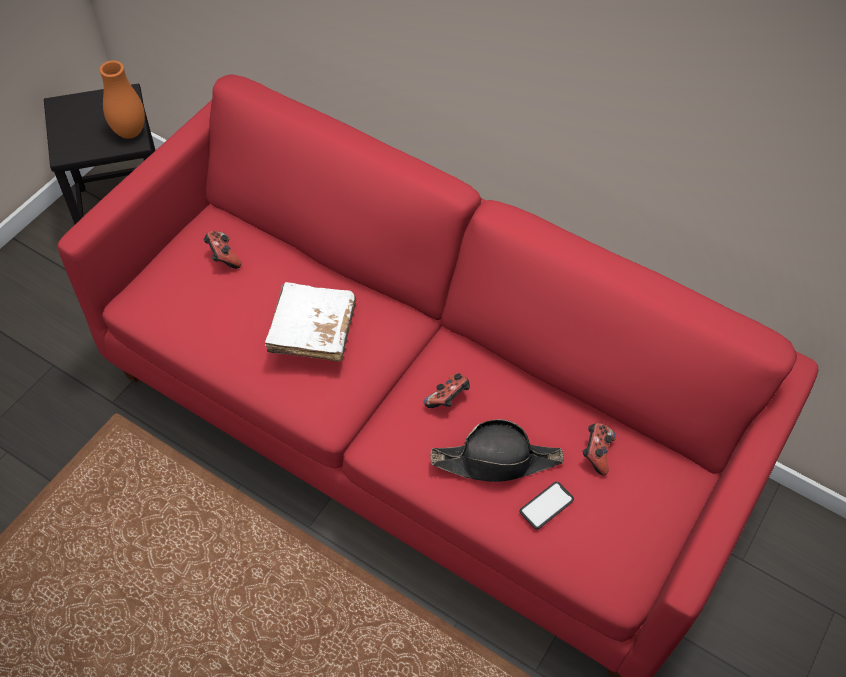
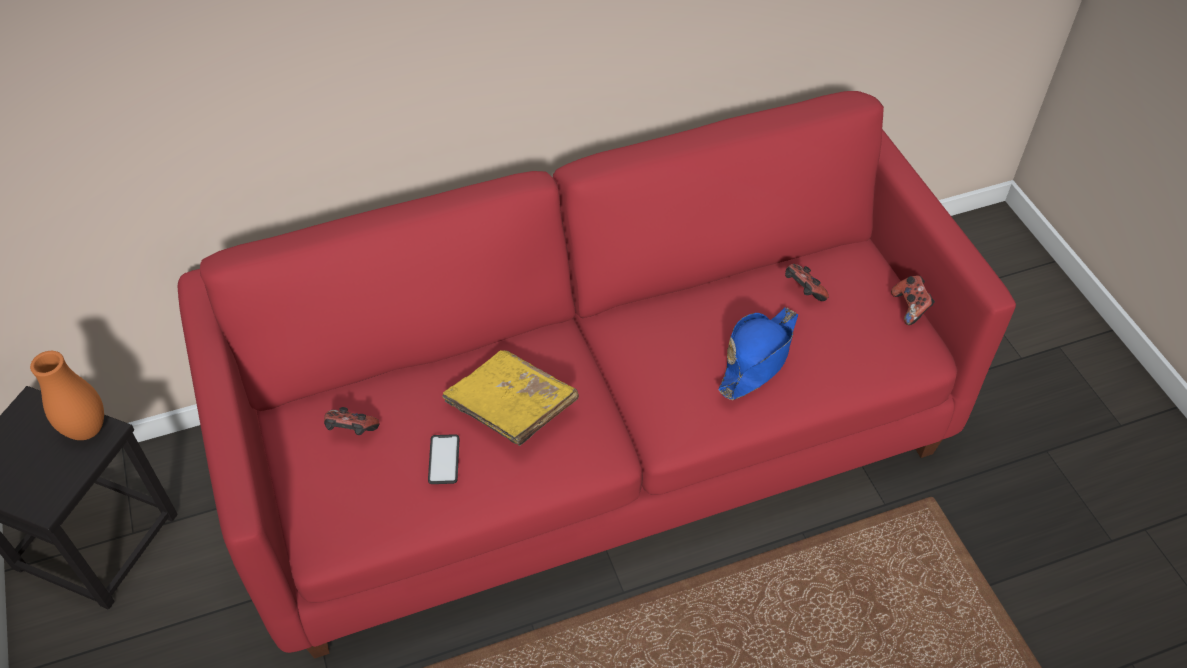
camera: 50 degrees left, 5 degrees down
white book [265,282,356,362] -> yellow book [442,350,579,446]
game controller [424,373,470,408] -> game controller moved to [891,275,935,325]
black hat [430,419,564,482] -> blue hat [718,307,798,400]
phone [520,482,574,529] -> phone moved to [428,434,459,484]

